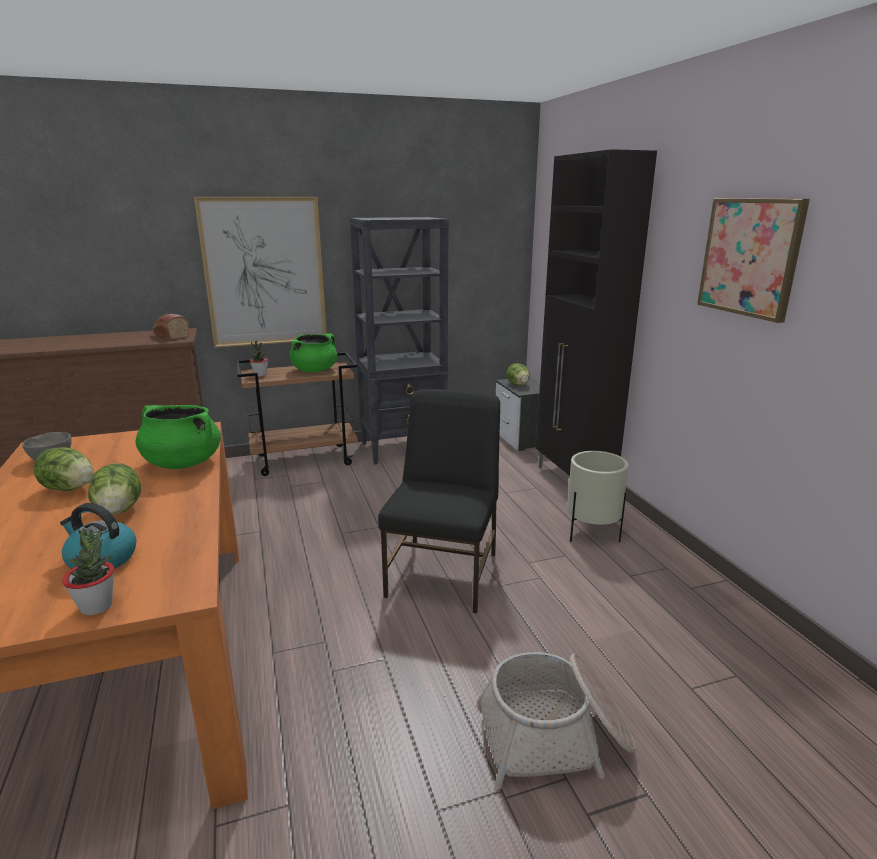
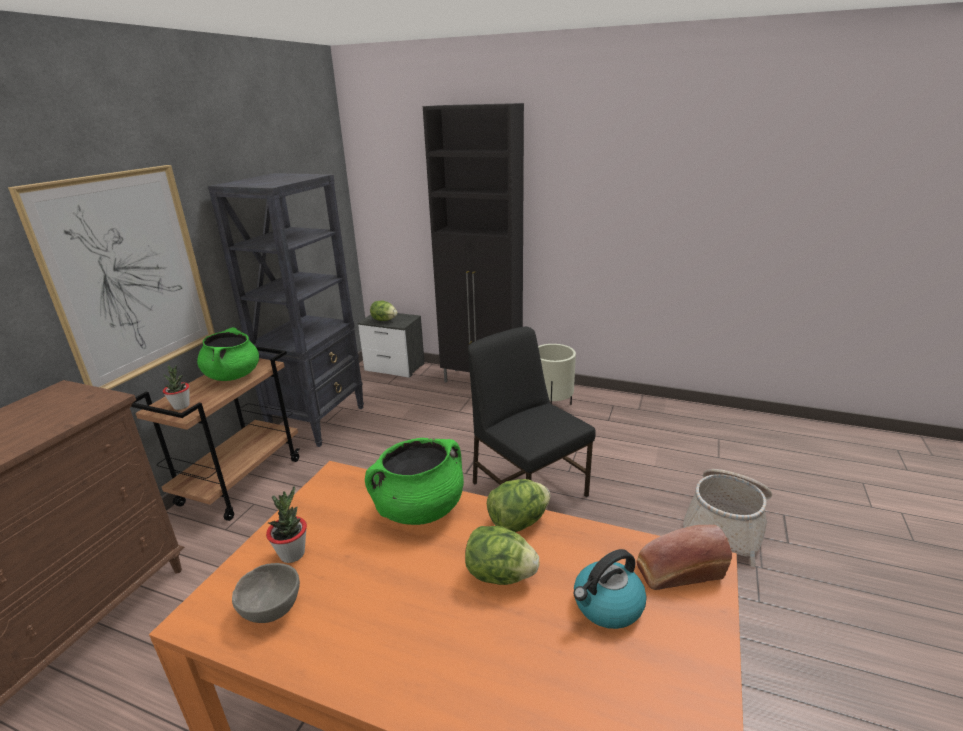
camera: 50 degrees left, 5 degrees up
lettuce [33,447,94,491] -> lettuce moved to [487,479,550,532]
potted plant [62,528,114,615] -> potted plant moved to [266,486,307,563]
bread [153,314,189,340] -> bread moved to [636,525,732,590]
picture [697,198,810,323] -> none

